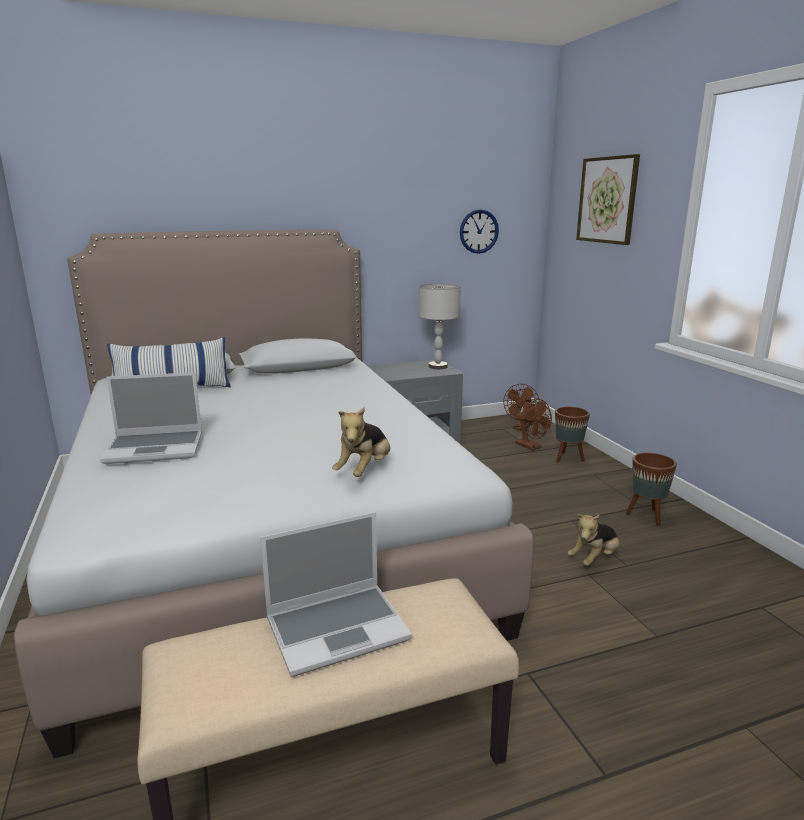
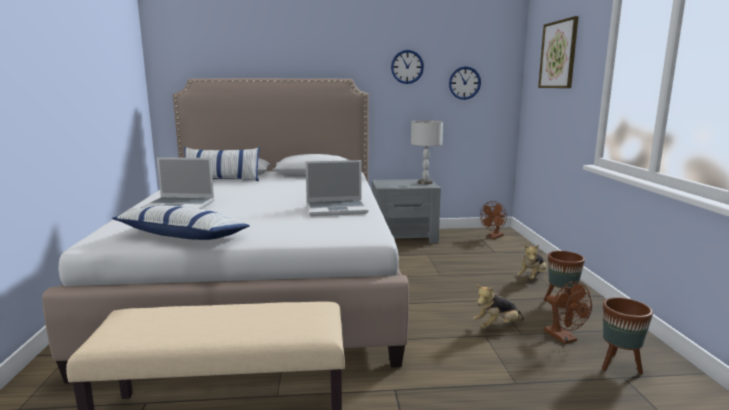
camera: 15 degrees right, 5 degrees down
laptop [260,512,412,677] -> laptop moved to [305,160,369,216]
plush toy [332,407,390,477] -> plush toy moved to [517,244,547,280]
brown fan [516,399,552,450] -> brown fan moved to [544,281,592,344]
brown planter [555,407,590,463] -> brown planter moved to [602,297,653,374]
none -> pillow [112,205,250,240]
none -> wall clock [391,50,424,84]

